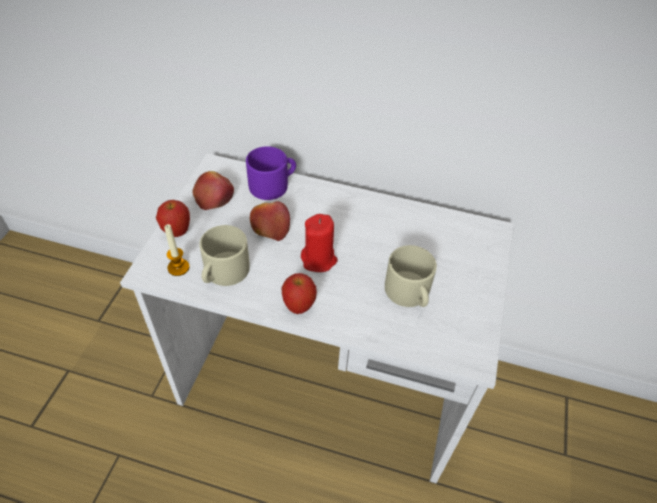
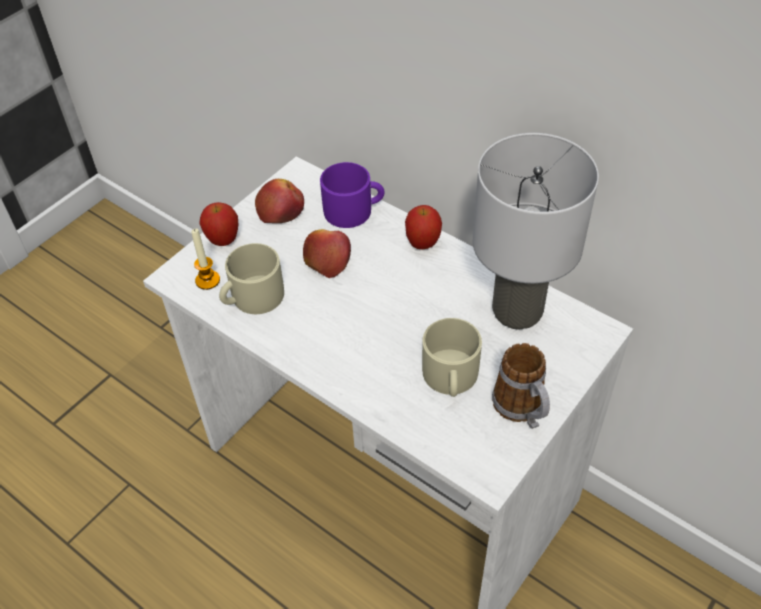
camera: 25 degrees right, 0 degrees up
apple [281,273,317,314] -> apple moved to [405,205,442,249]
red candle [301,214,337,272] -> none
none -> white table lamp [473,133,599,330]
none -> mug [492,343,550,429]

